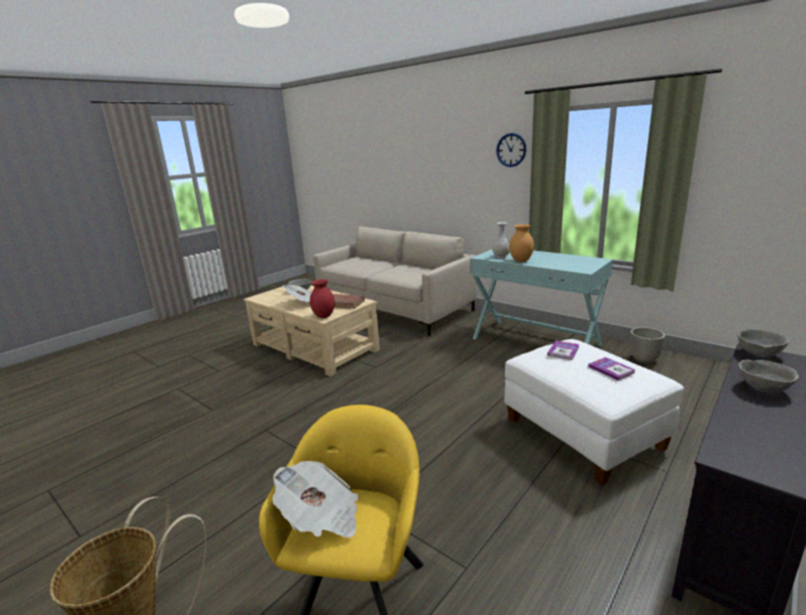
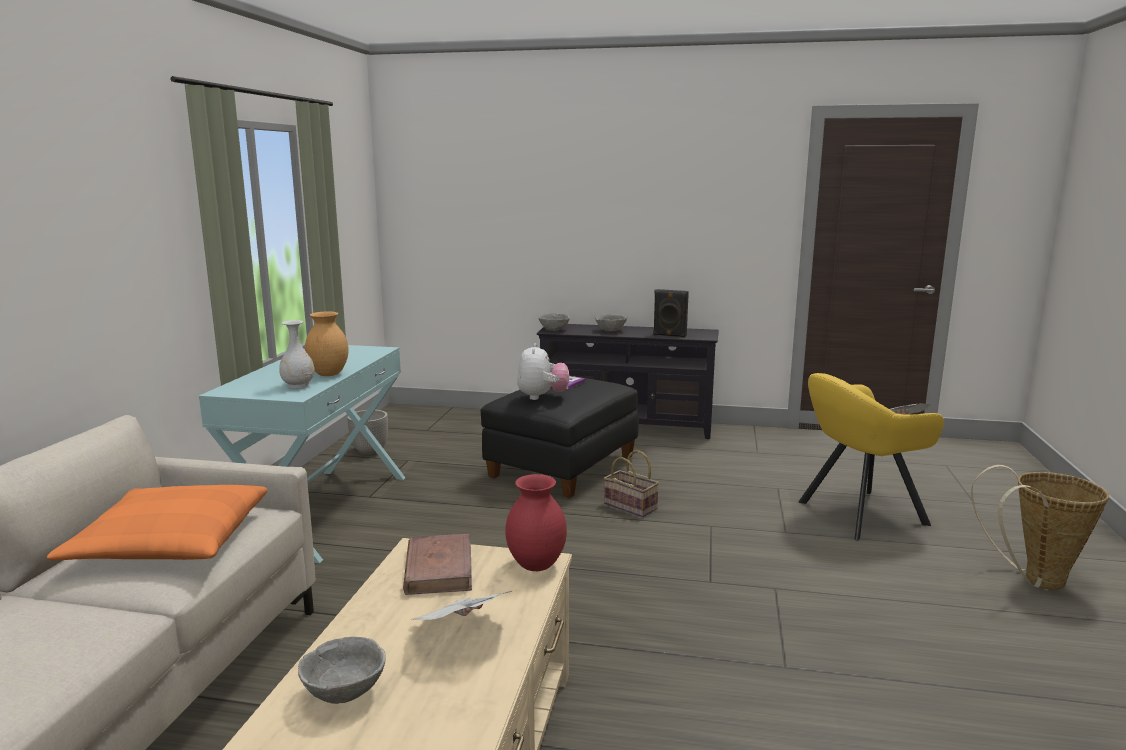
camera: 120 degrees left, 5 degrees down
wall clock [496,133,526,167] -> none
white ottoman [504,339,684,485] -> black ottoman [481,378,639,498]
book [547,341,579,360] -> plush toy [517,343,569,400]
none -> orange pillow [47,485,268,560]
none -> basket [604,450,659,517]
none -> black speaker [653,289,689,338]

